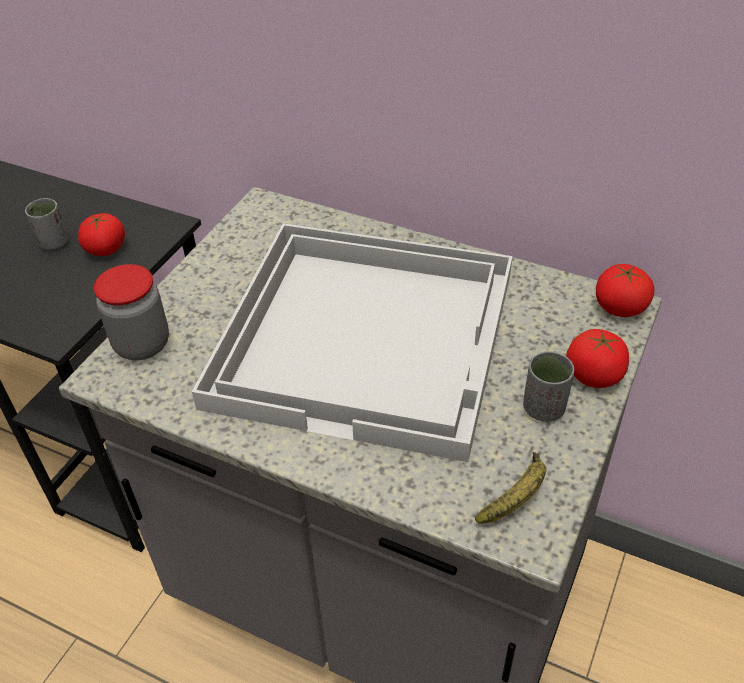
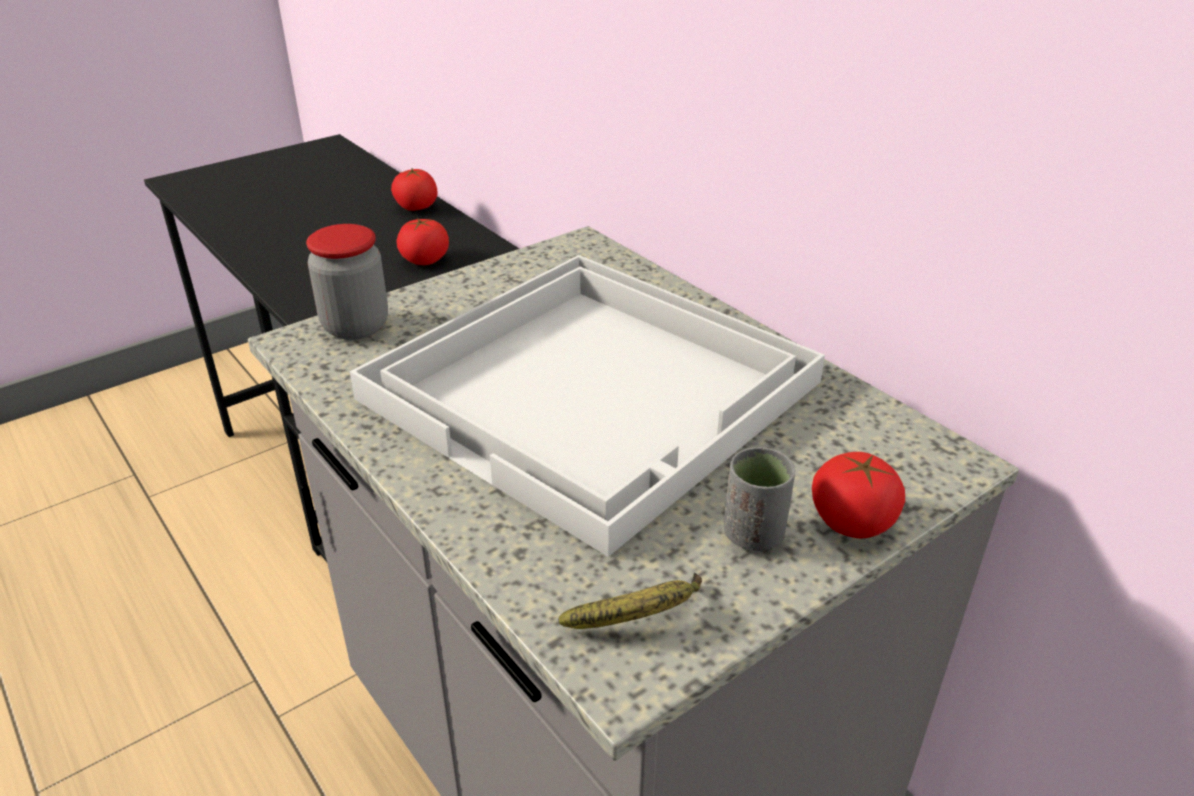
camera: 25 degrees right, 10 degrees down
grey cup [25,198,69,250] -> none
tomato [596,264,654,317] -> tomato moved to [391,168,438,211]

